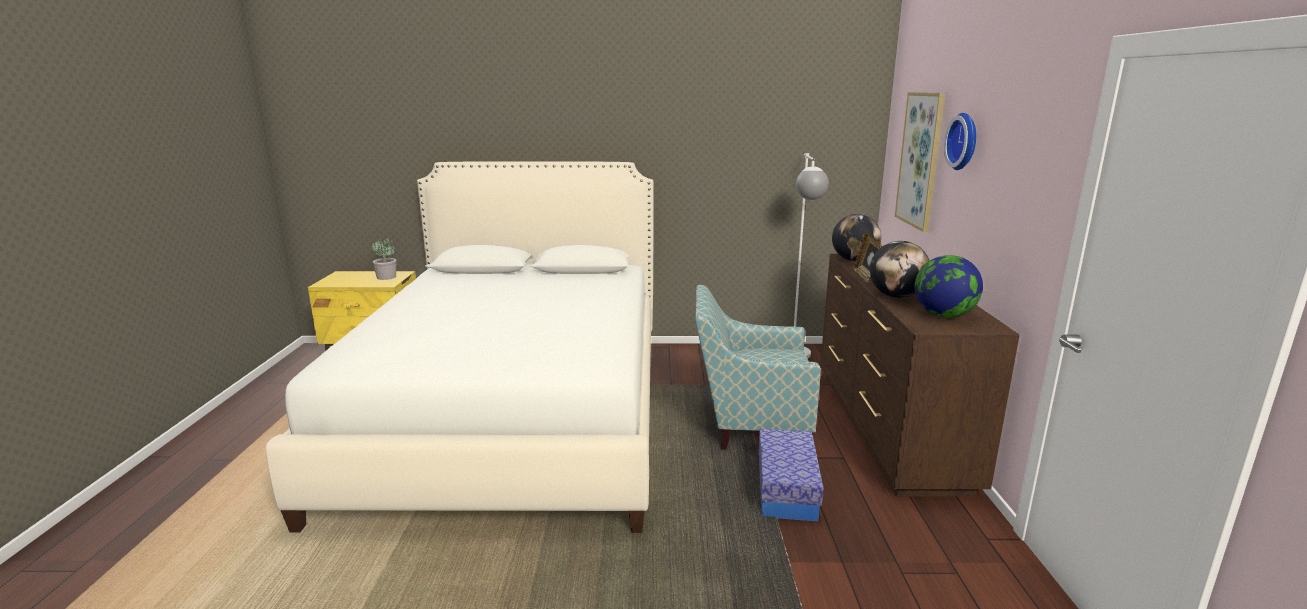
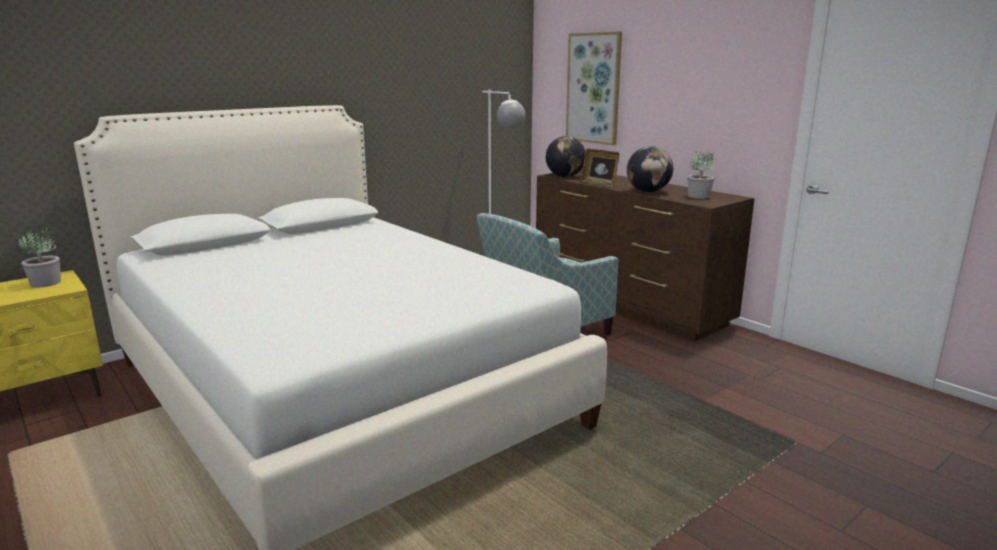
camera: 40 degrees left, 0 degrees up
storage box [759,429,823,522] -> none
globe [915,255,983,318] -> potted plant [687,151,714,199]
wall clock [944,113,976,170] -> none

